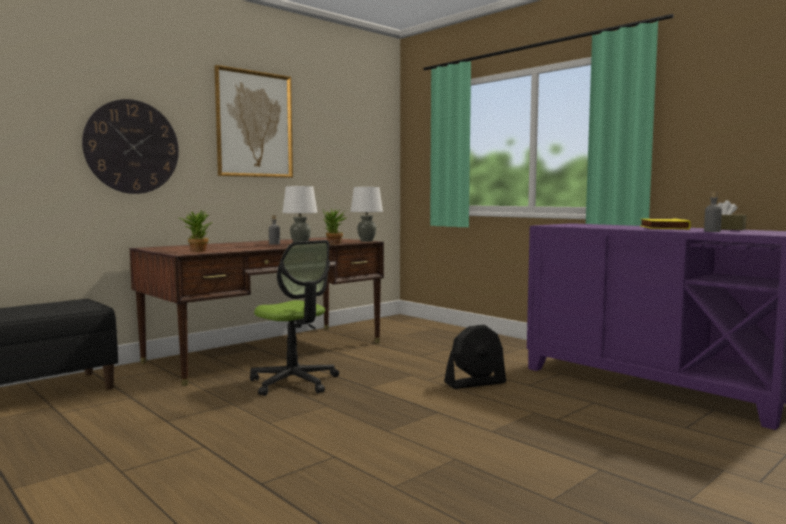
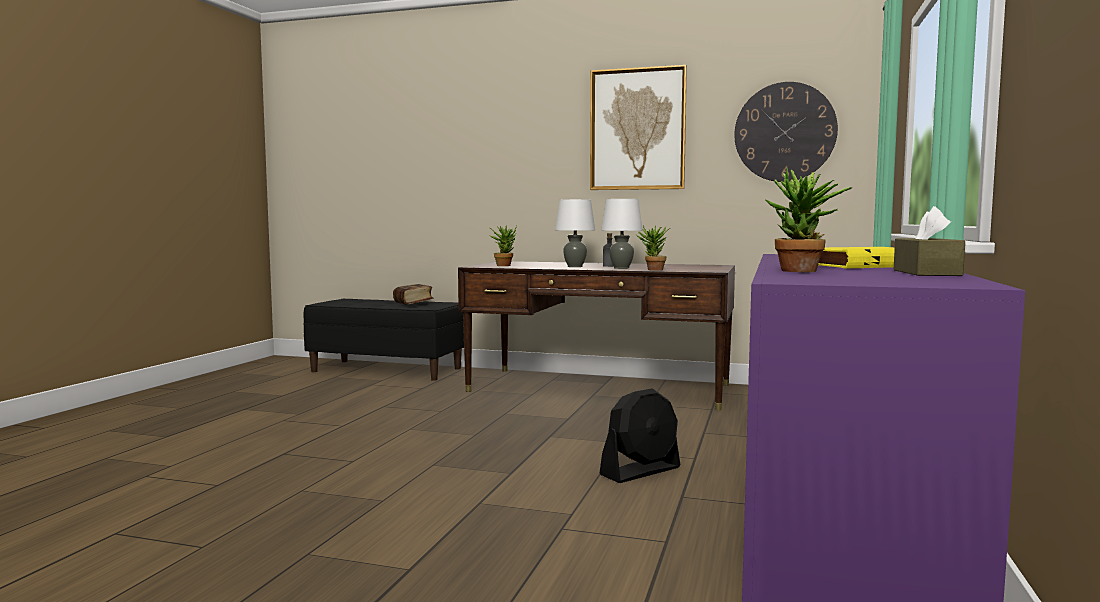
camera: 60 degrees right, 0 degrees up
wall clock [82,99,179,194] -> wall clock moved to [734,82,838,182]
office chair [250,240,339,396] -> none
white table lamp [350,187,383,242] -> white table lamp moved to [555,199,595,267]
black fan [444,325,506,389] -> black fan turned 75 degrees counterclockwise [599,388,680,483]
grey bottle [704,192,722,232] -> potted plant [766,167,852,272]
none -> book [393,284,434,305]

